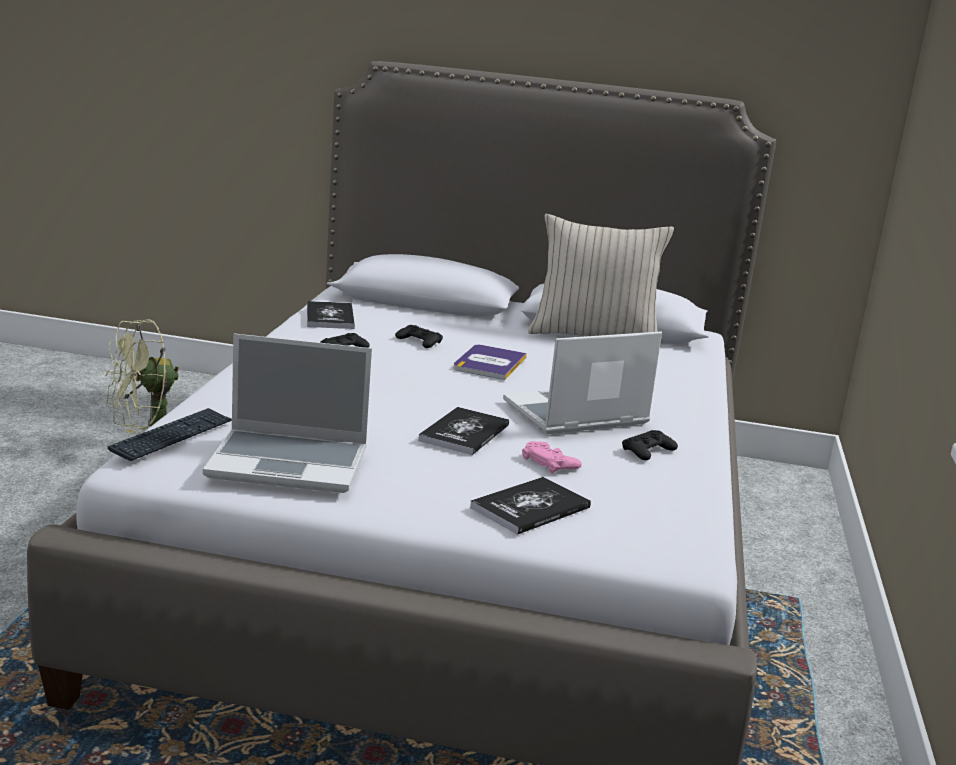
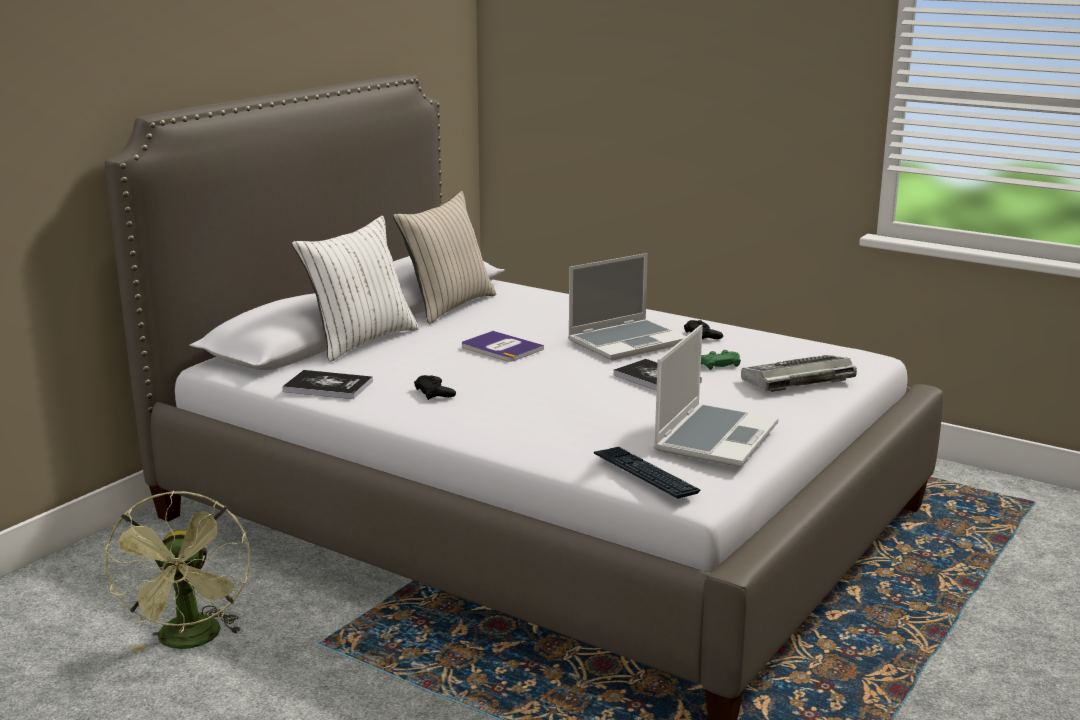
camera: 65 degrees left, 0 degrees up
black game controller [395,325,443,348] -> none
book [470,477,591,535] -> keyboard [741,355,857,392]
laptop [503,332,662,434] -> laptop turned 120 degrees counterclockwise [568,253,686,361]
pink game controller [522,441,582,474] -> green game controller [701,350,741,370]
none -> white pillow [292,216,419,362]

